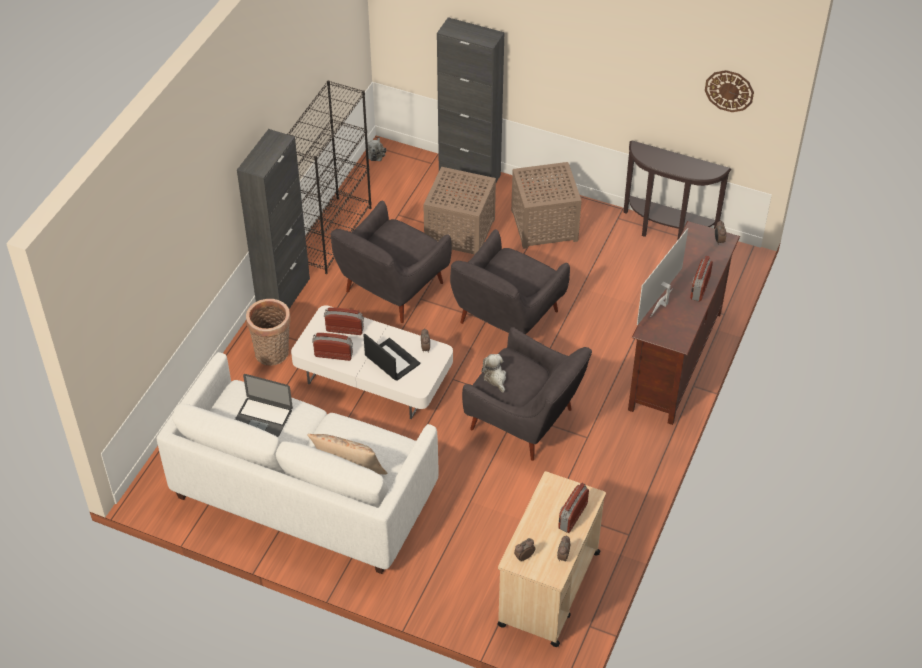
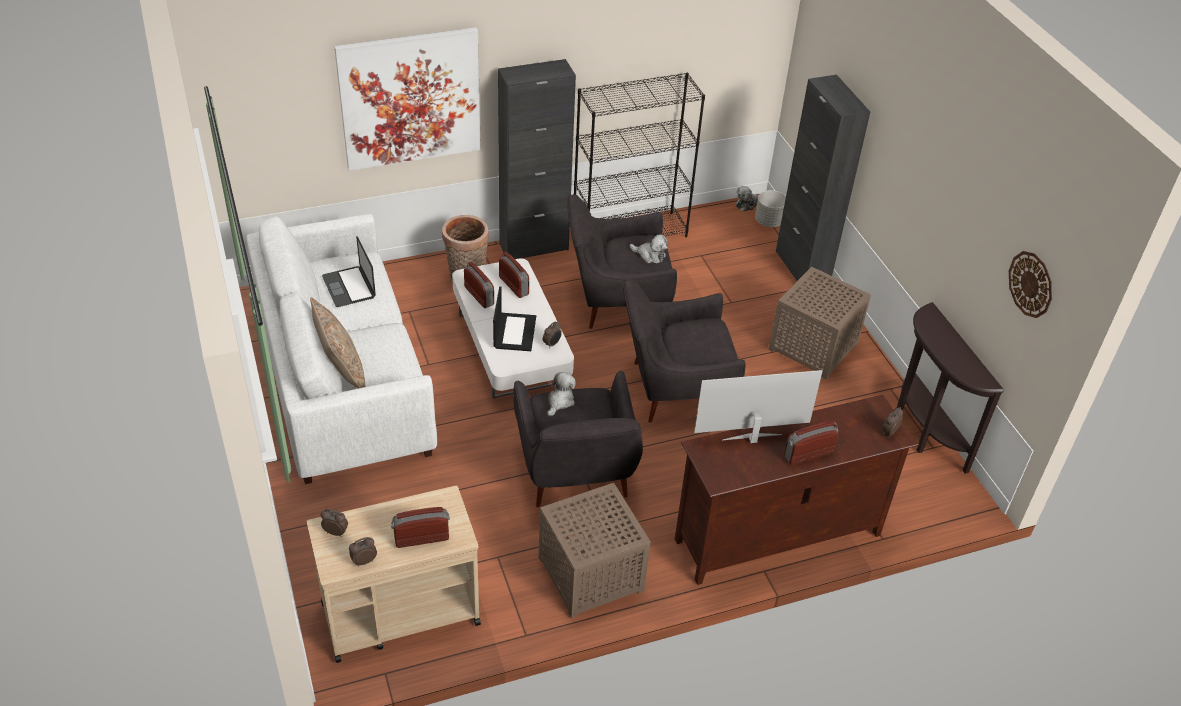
camera: 45 degrees right, 5 degrees down
brown side table [424,167,496,255] -> brown side table moved to [539,483,651,619]
none -> picture [334,27,481,171]
none -> plush toy [630,235,668,263]
none -> grey planter [755,190,786,227]

